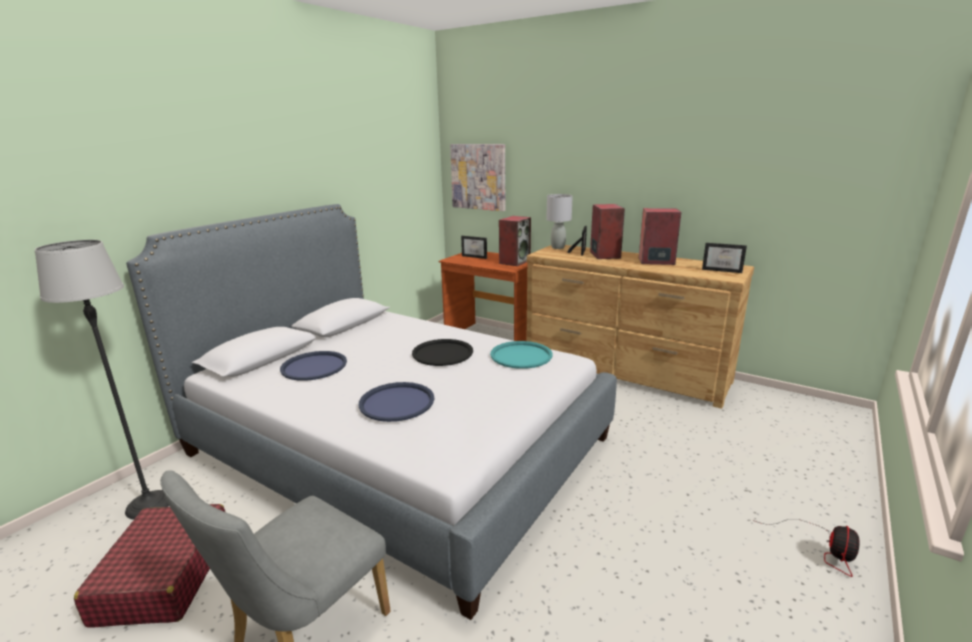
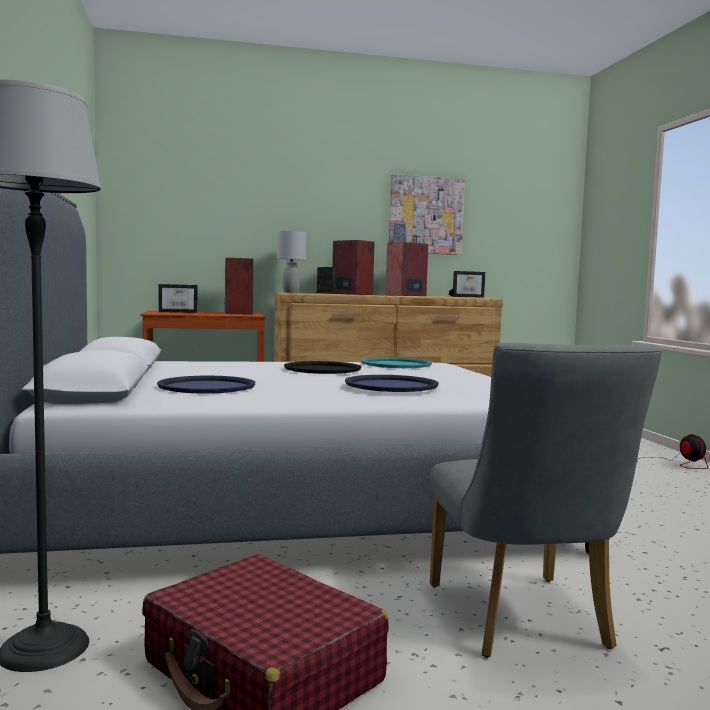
camera: 45 degrees left, 15 degrees down
picture [450,144,505,211] -> picture moved to [389,174,465,255]

